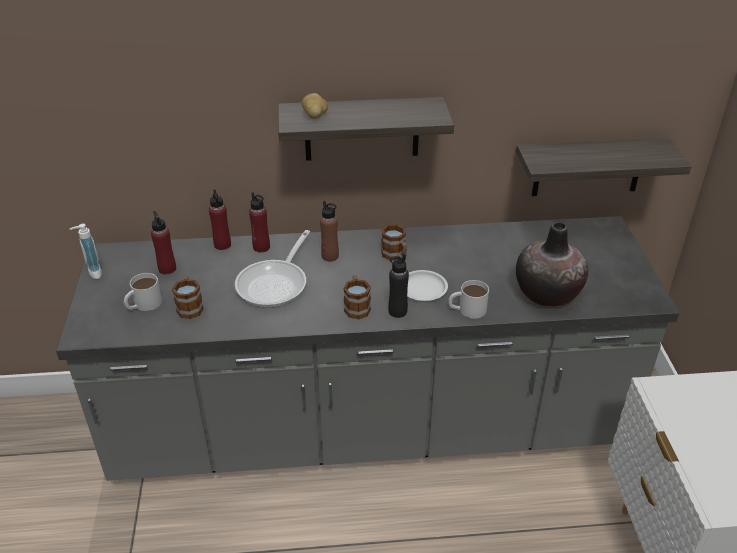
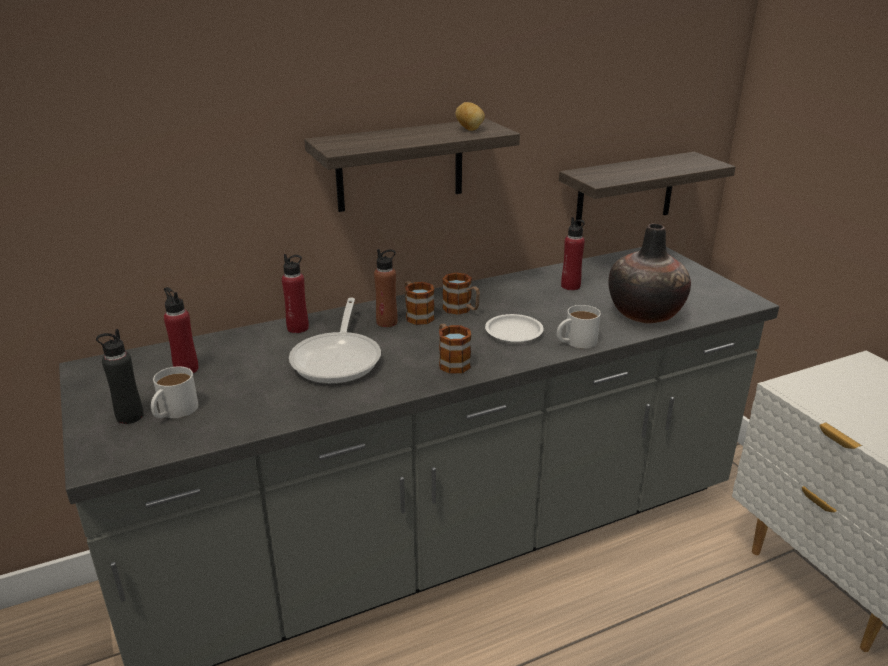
camera: 20 degrees left, 10 degrees down
soap dispenser [70,224,102,279] -> none
mug [172,275,204,319] -> mug moved to [404,281,435,325]
red bottle [209,189,231,250] -> red bottle moved to [561,217,585,290]
potato [302,93,328,119] -> potato moved to [455,102,485,131]
black bottle [388,254,409,318] -> black bottle moved to [96,329,144,424]

